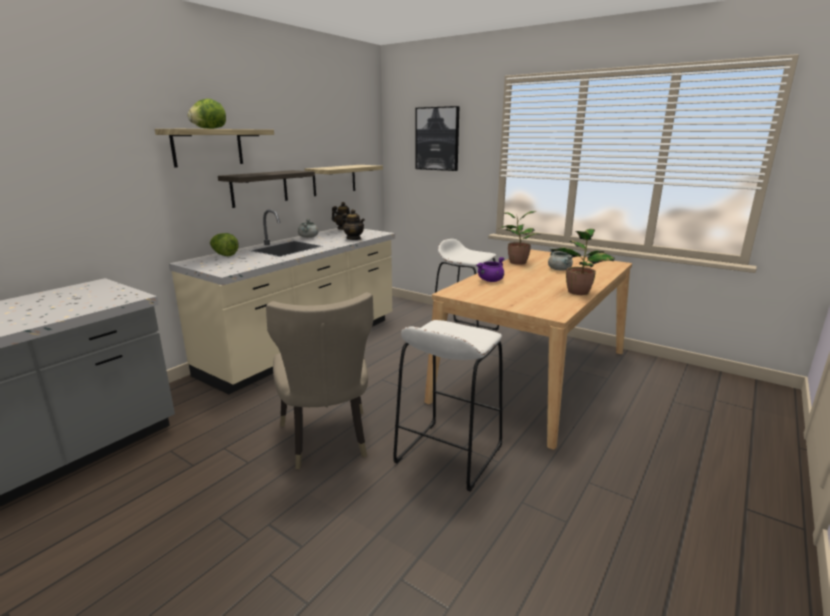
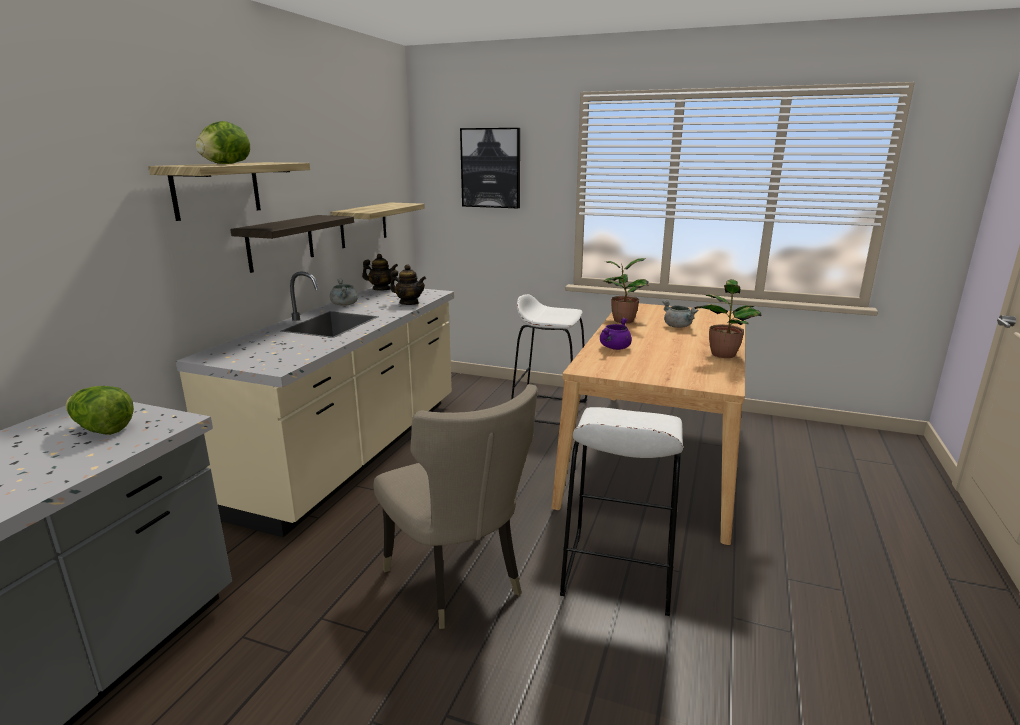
camera: 15 degrees left, 0 degrees up
lettuce [210,233,238,256] -> lettuce moved to [66,386,134,435]

